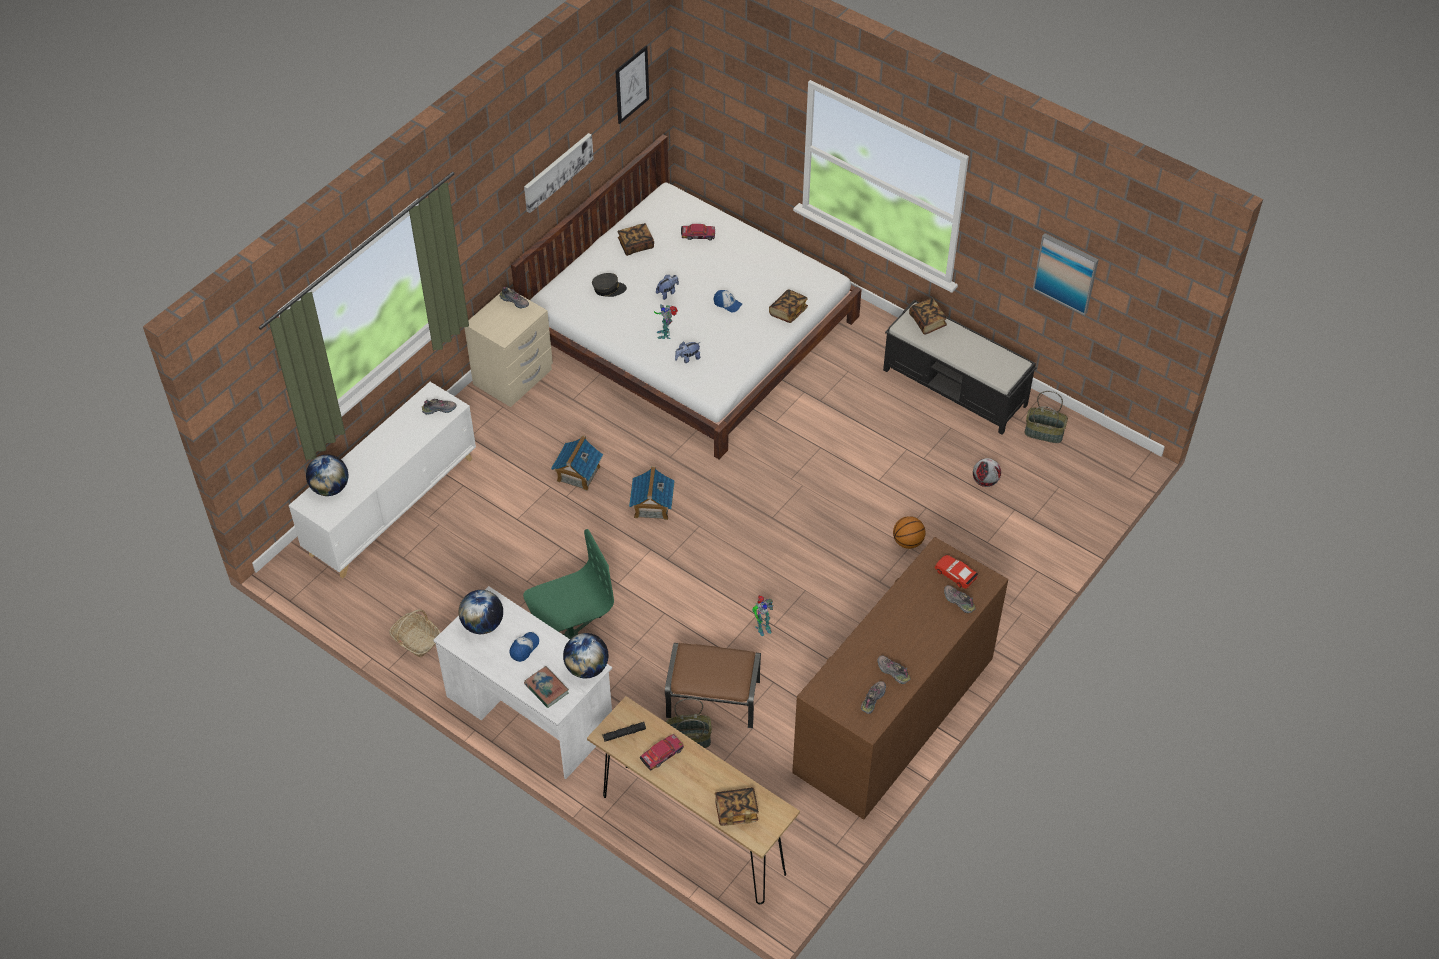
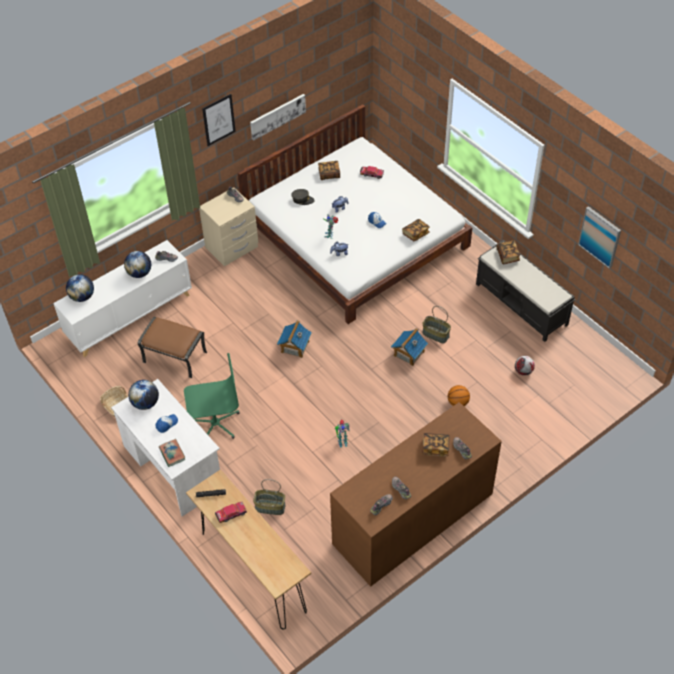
camera: 15 degrees right, 0 degrees up
toy house [551,435,603,491] -> toy house moved to [391,328,428,366]
globe [563,633,608,678] -> globe moved to [124,251,151,278]
picture [615,45,649,124] -> picture moved to [202,94,236,146]
brown ottoman [665,643,761,728] -> brown ottoman moved to [138,317,207,378]
book [715,787,759,826] -> book moved to [422,433,450,457]
red toy car [935,555,978,589] -> none
basket [1025,391,1068,443] -> basket moved to [423,306,451,343]

